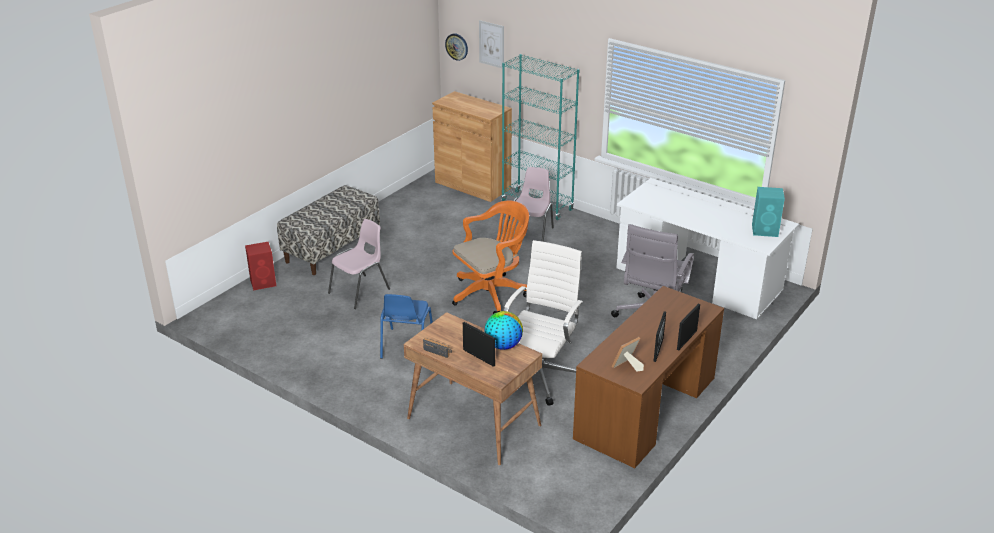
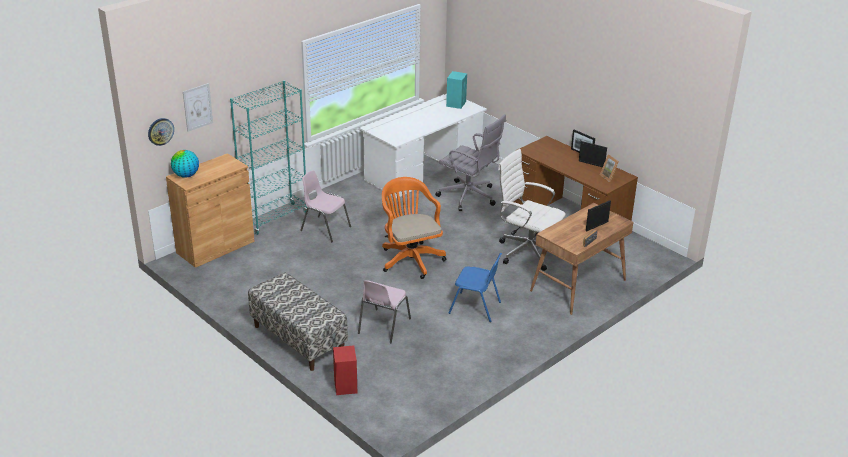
camera: 80 degrees left, 0 degrees up
pink chair [328,219,390,309] -> pink chair turned 120 degrees counterclockwise [358,280,411,343]
globe [484,311,523,350] -> globe moved to [171,150,199,178]

